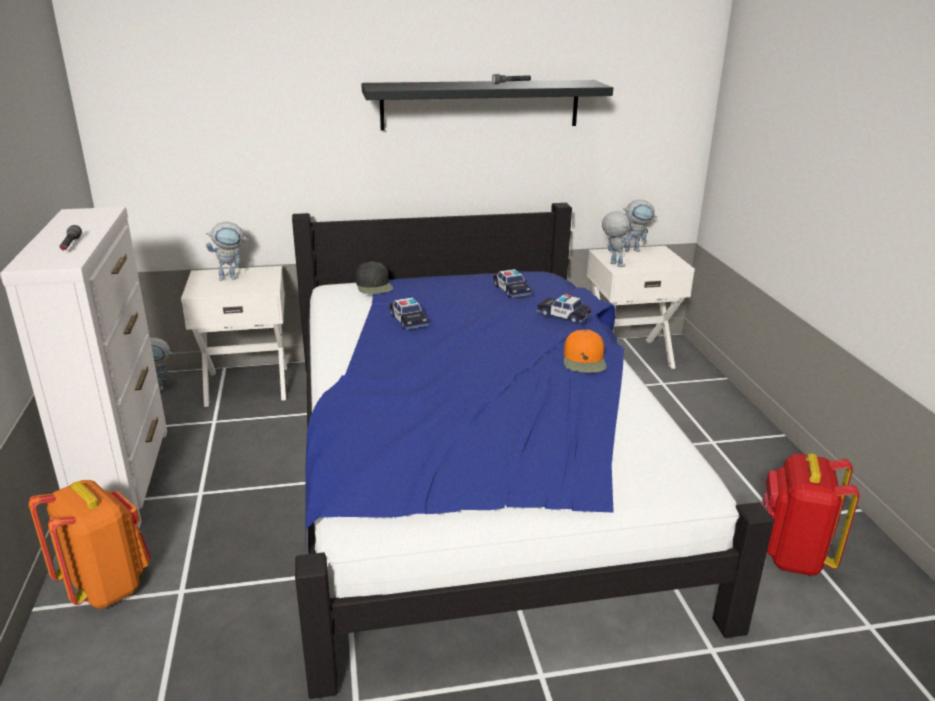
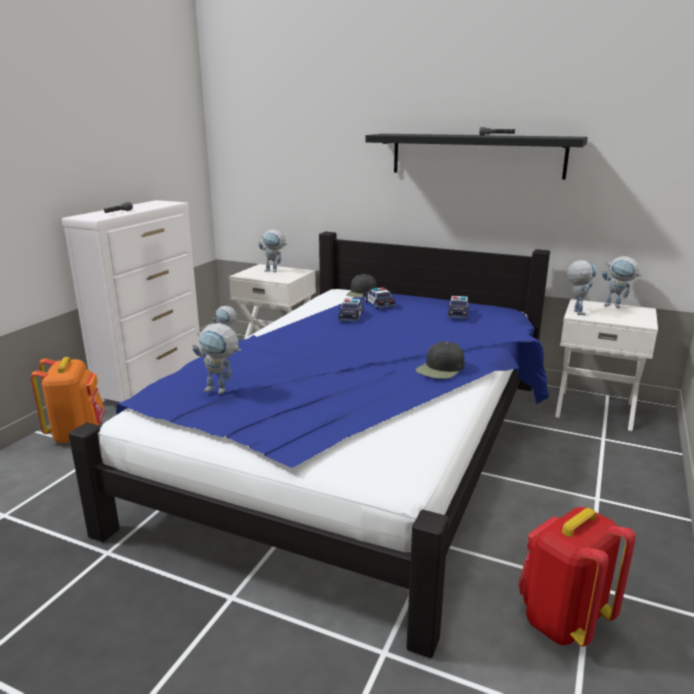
camera: 35 degrees right, 5 degrees down
toy car [536,294,592,324] -> toy car moved to [362,288,396,309]
orange cap [564,330,606,373] -> black cap [416,342,464,379]
none -> toy robot [192,323,241,394]

